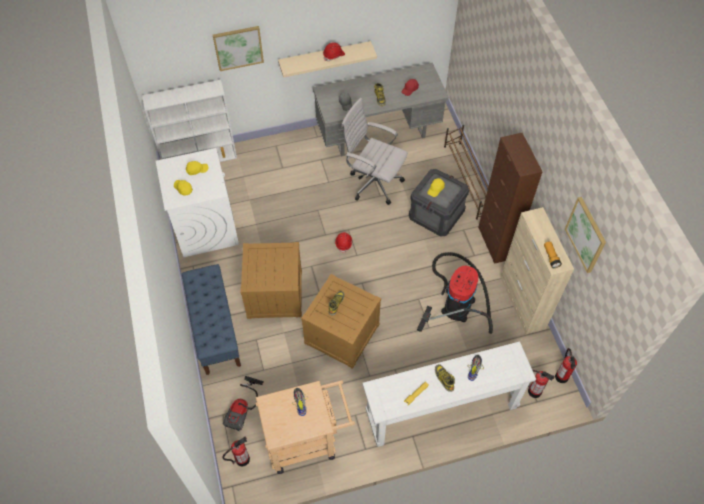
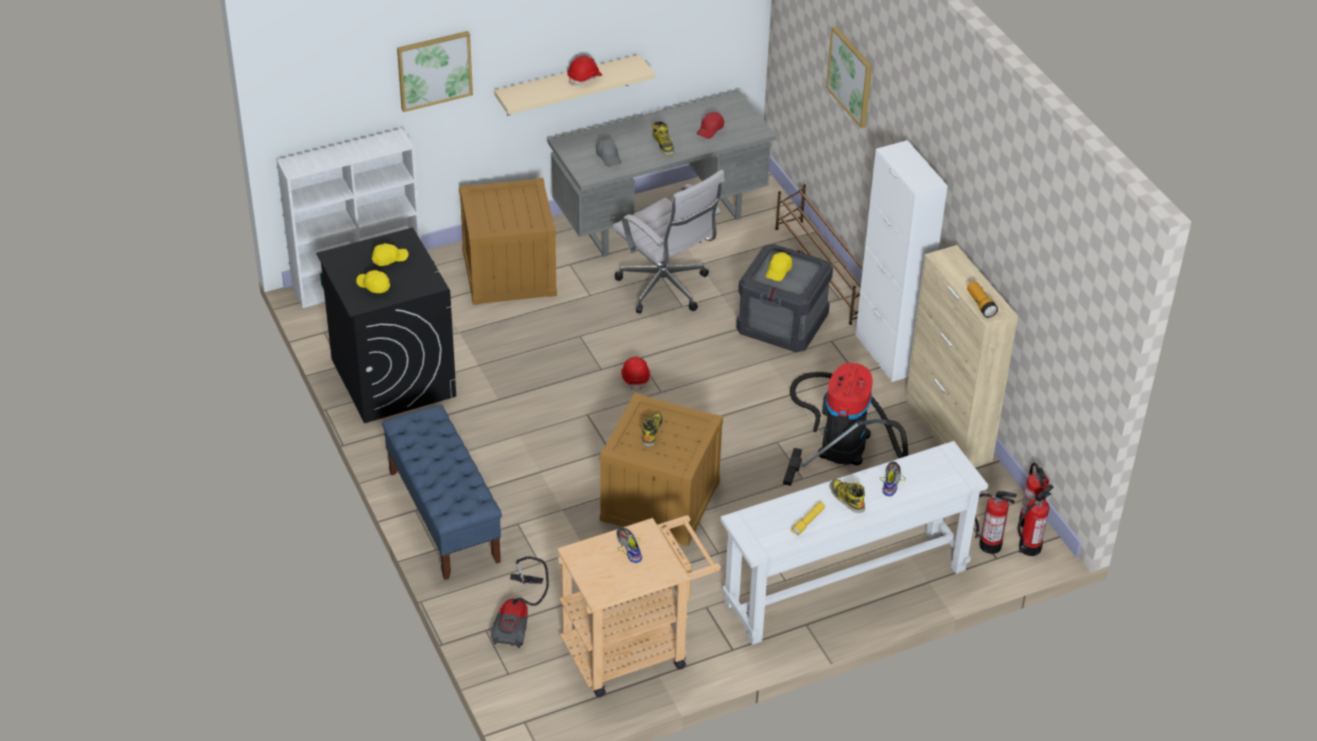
camera: 10 degrees left, 15 degrees down
white washing machine [156,148,239,257] -> black washing machine [316,228,456,423]
fire extinguisher [222,436,250,466] -> fire extinguisher moved to [1018,484,1054,556]
crate [240,242,302,319] -> crate moved to [459,178,557,305]
white office chair [341,98,408,205] -> white office chair turned 150 degrees counterclockwise [612,170,724,314]
brown cabinet [478,133,543,264] -> white cabinet [855,140,947,382]
picture [565,197,606,273] -> picture moved to [826,26,872,128]

